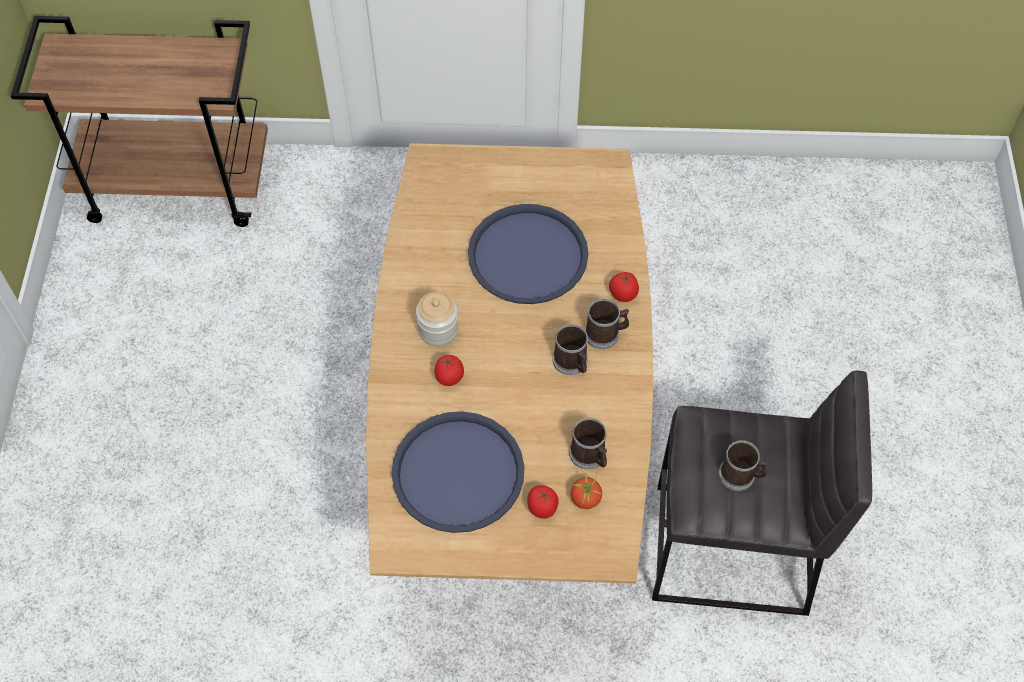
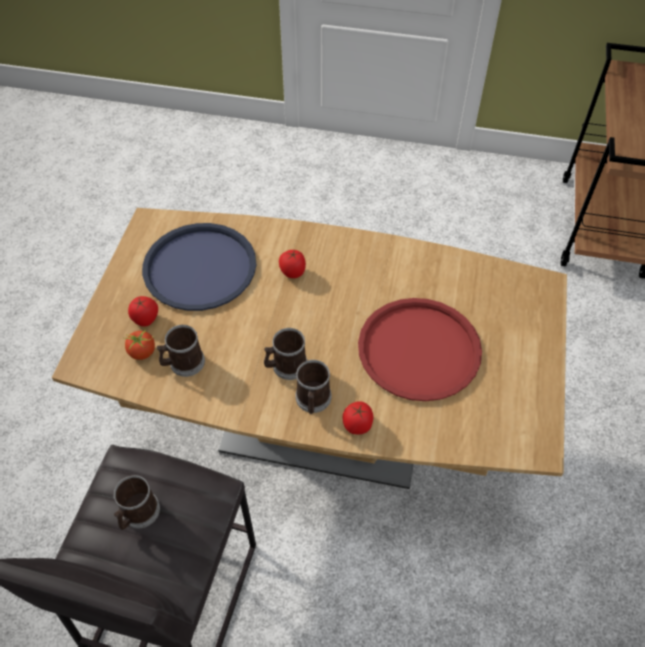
camera: 100 degrees right, 5 degrees down
jar [416,292,458,346] -> none
blue tray [468,204,589,304] -> red tray [358,298,482,401]

